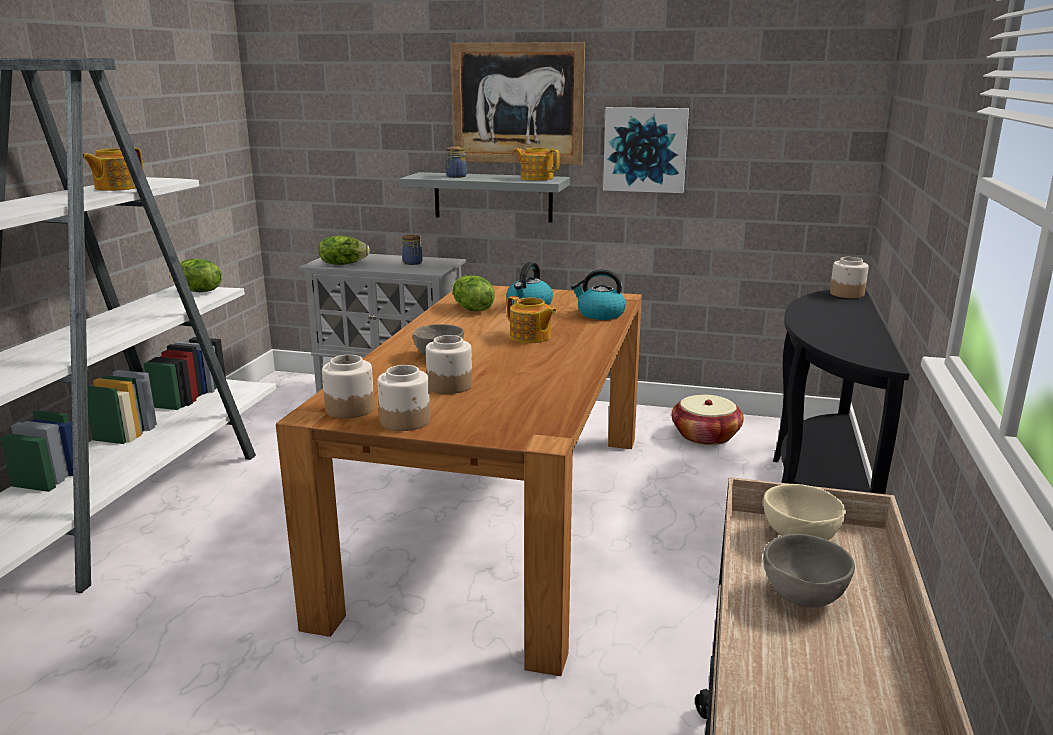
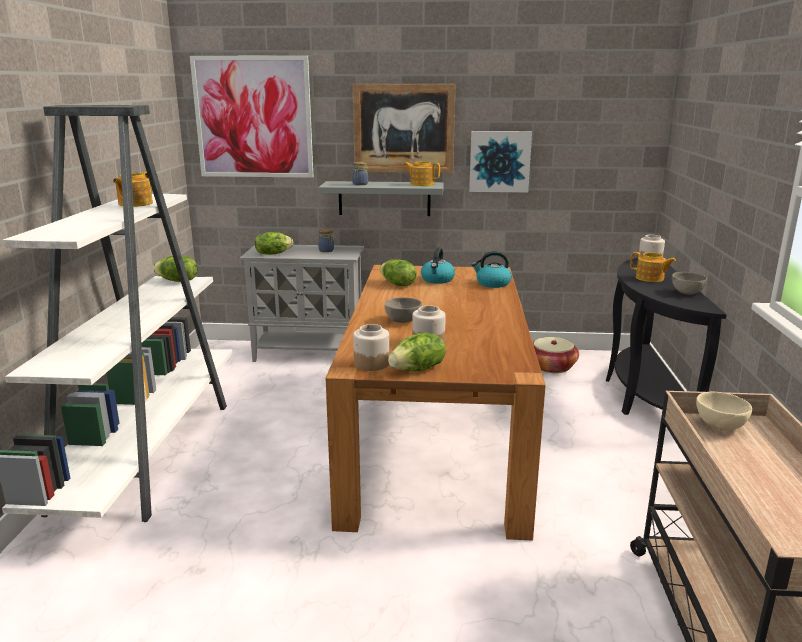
camera: 10 degrees left, 0 degrees up
jar [377,365,430,431] -> lettuce [388,333,446,371]
teapot [507,296,557,343] -> teapot moved to [630,252,676,282]
grey bowl [763,534,855,608] -> grey bowl moved to [672,272,707,295]
none -> picture [190,55,314,178]

